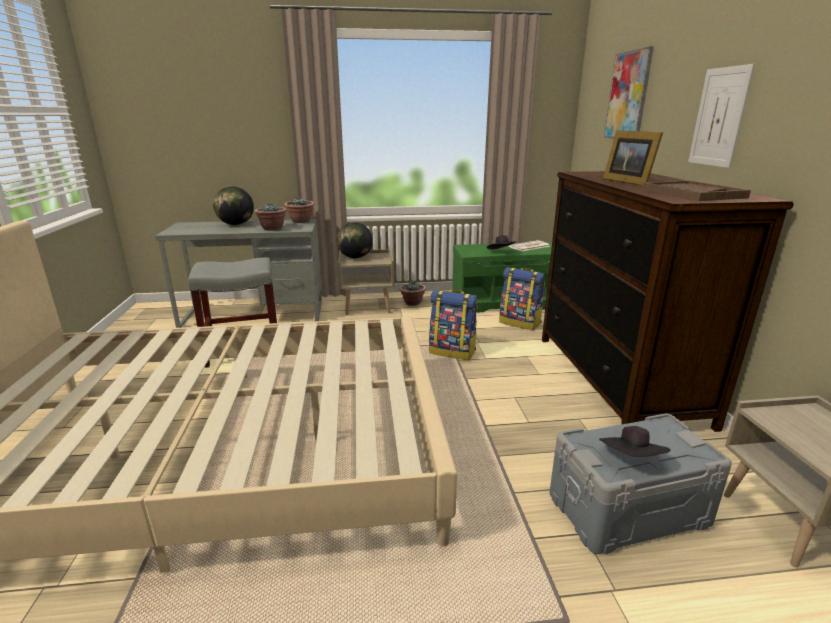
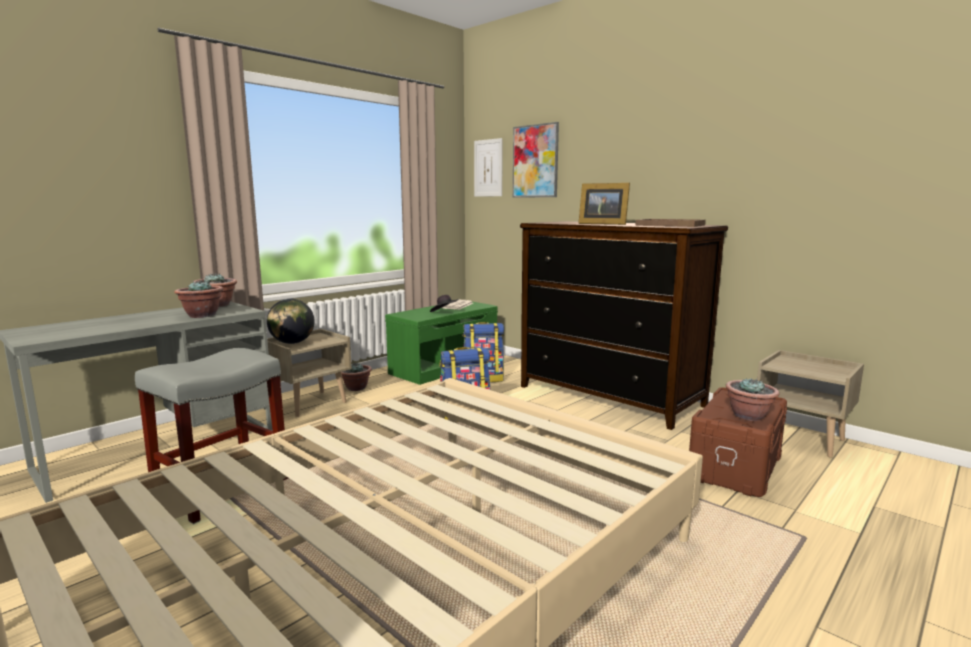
camera: 40 degrees left, 10 degrees down
globe [213,186,254,225] -> none
grey storage box [549,414,732,554] -> brown storage box [689,387,787,497]
black hat [599,426,670,457] -> potted plant [726,378,780,421]
picture [688,64,755,168] -> picture moved to [474,138,503,197]

